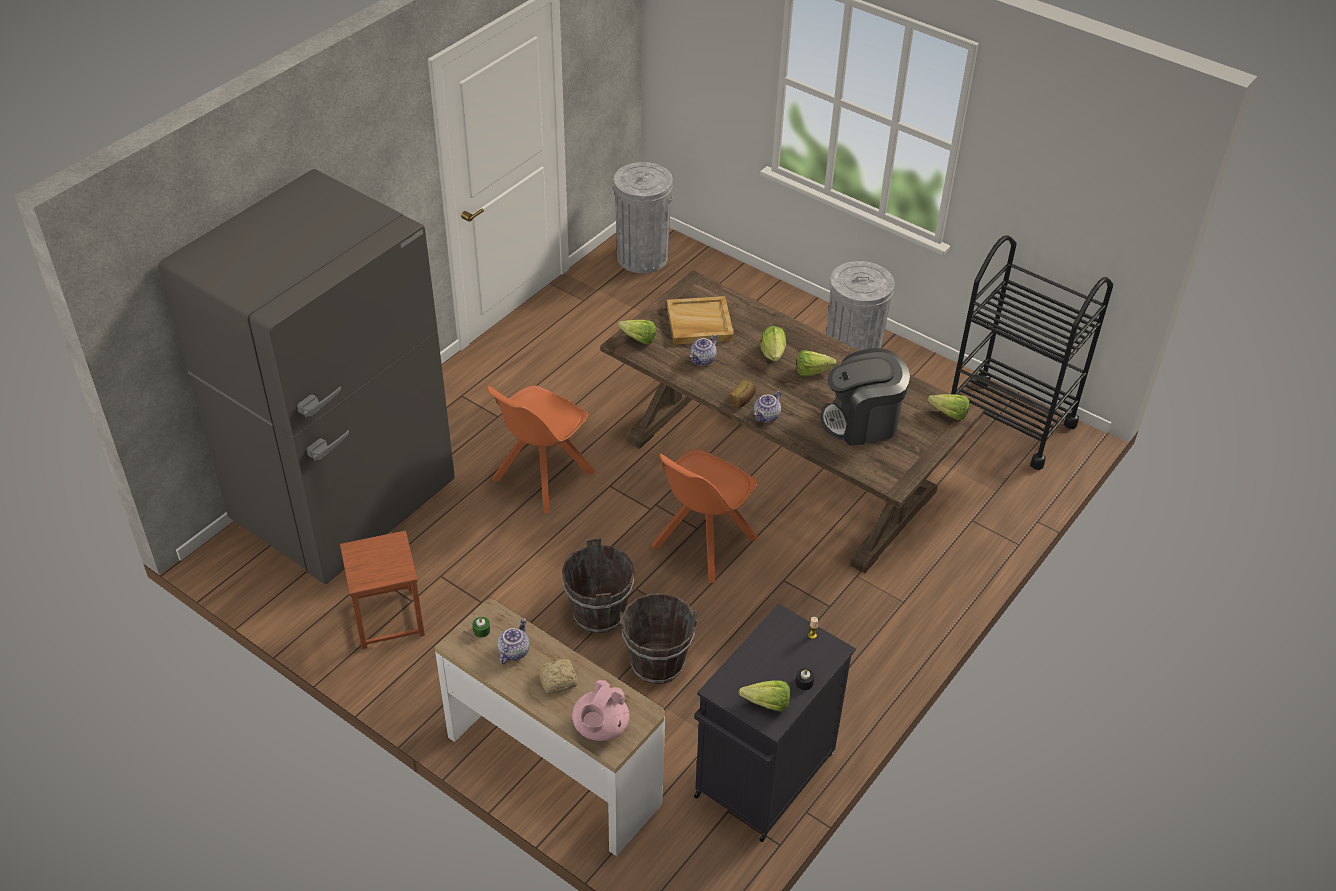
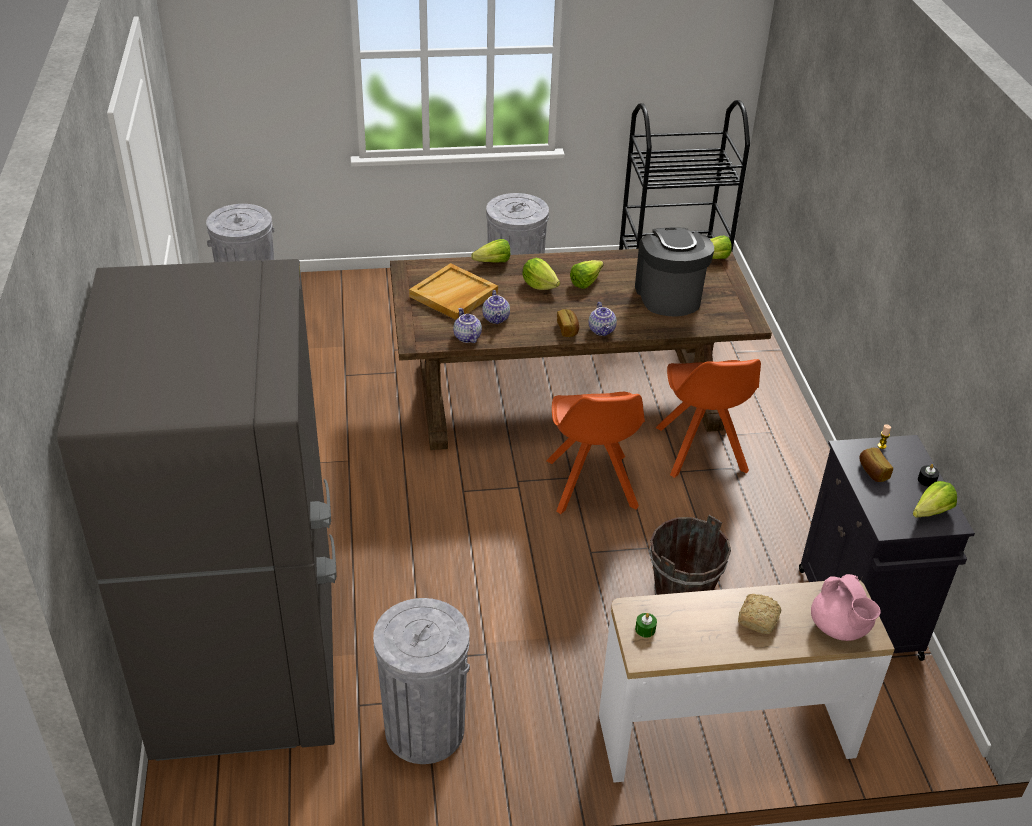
camera: 45 degrees left, 5 degrees down
brown stool [340,531,425,649] -> grey trash can [373,598,470,764]
orange chair [487,386,595,514] -> orange chair moved to [656,359,761,478]
teapot [497,618,529,664] -> teapot moved to [453,308,482,343]
brown bucket [562,538,634,633] -> none
lettuce [618,320,656,344] -> lettuce moved to [471,239,510,263]
coffee machine [820,348,910,446] -> coffee machine turned 135 degrees clockwise [635,228,714,316]
none -> bread [860,448,893,482]

